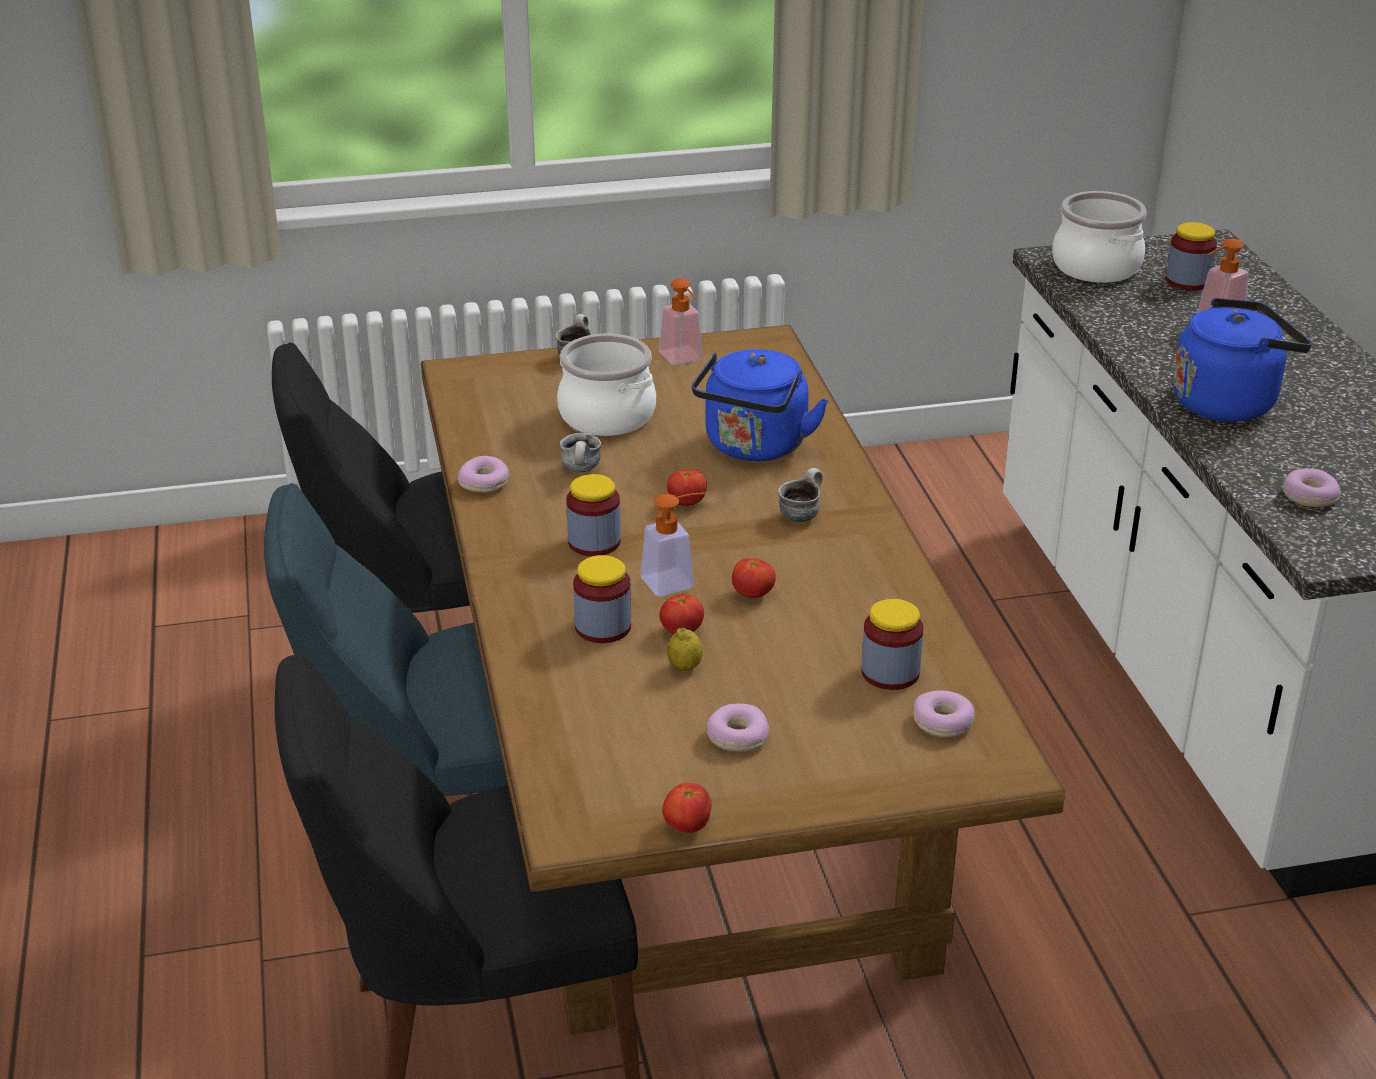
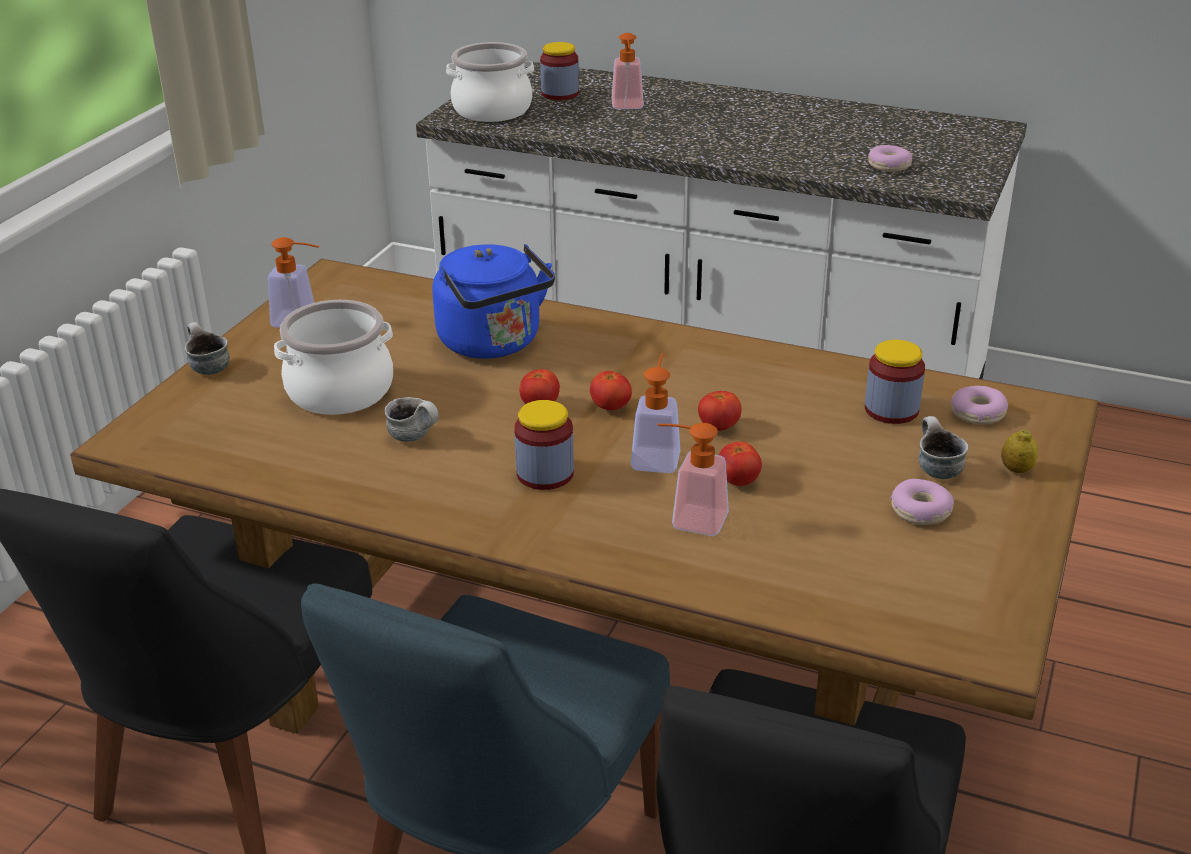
camera: 55 degrees left, 0 degrees up
donut [458,456,509,493] -> none
jar [573,555,631,643] -> soap dispenser [657,423,729,536]
tomato [662,783,712,833] -> tomato moved to [590,371,632,410]
lemon [667,628,703,671] -> lemon moved to [1001,430,1038,473]
mug [778,468,823,522] -> mug moved to [919,416,969,479]
blue kettle [1173,298,1312,422] -> none

